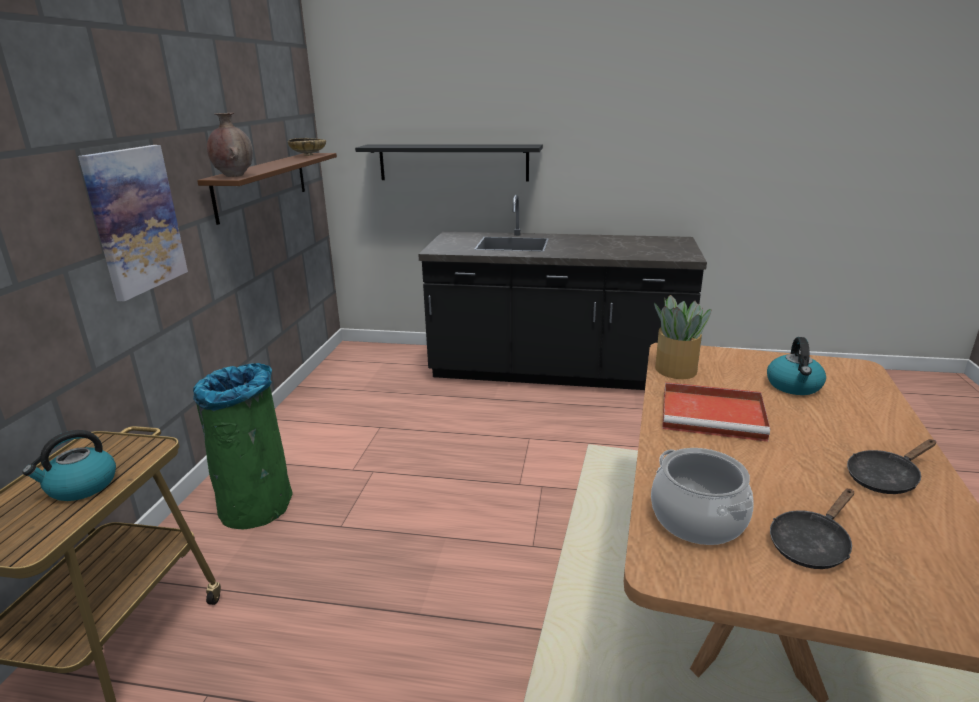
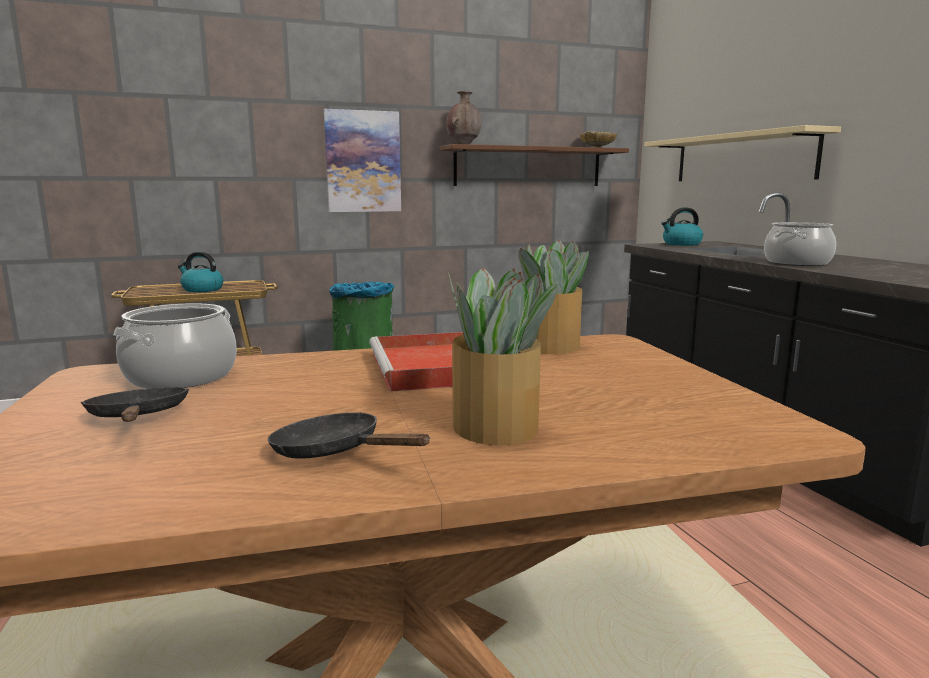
camera: 60 degrees right, 10 degrees down
black shelf [355,144,543,181] -> beige shelf [644,125,841,181]
kettle [767,337,826,395] -> kettle moved to [661,207,703,246]
black frying pan [770,489,854,569] -> black frying pan turned 45 degrees clockwise [81,387,189,422]
none -> potted plant [448,268,559,445]
none -> cooking pot [764,222,836,266]

